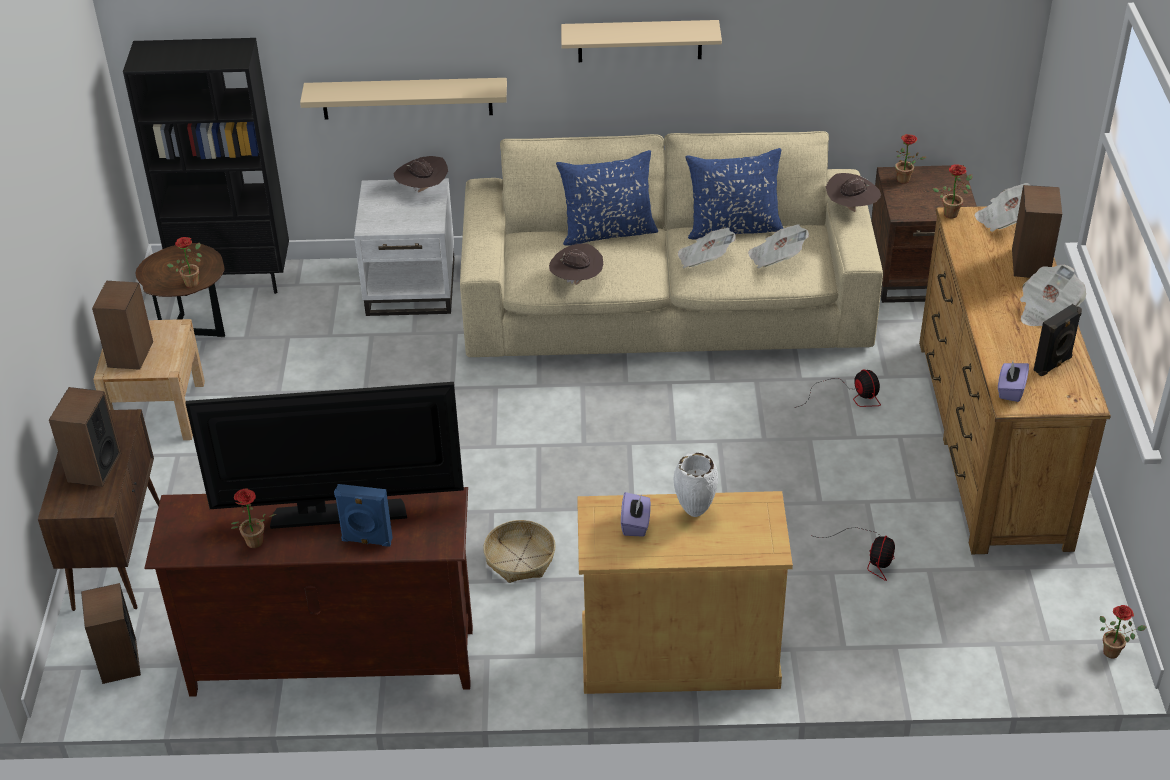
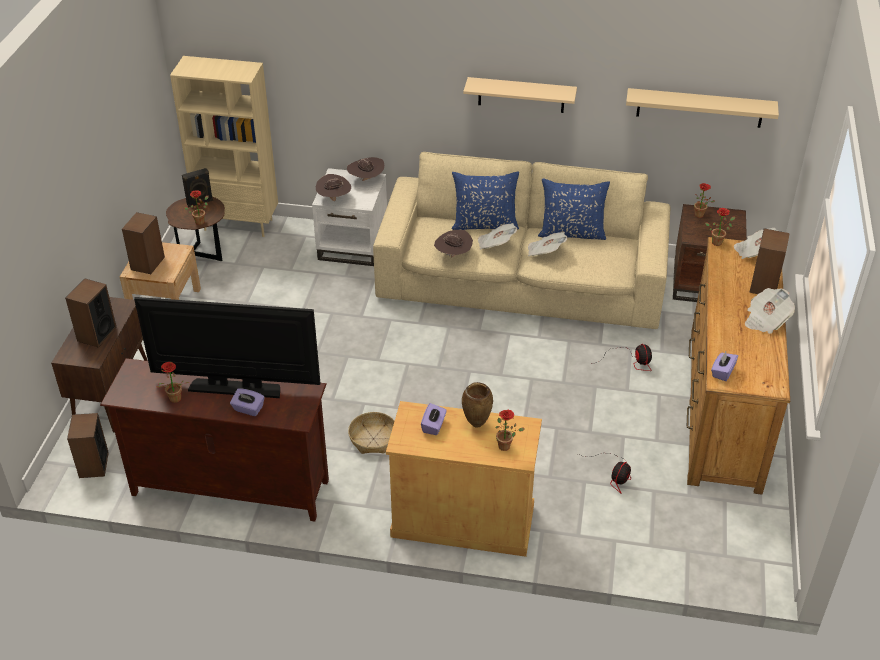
camera: 10 degrees right, 0 degrees up
black bookcase [123,38,289,296] -> beige bookcase [170,56,278,237]
beige shelf [300,78,507,120] -> beige shelf moved to [626,88,779,128]
blue speaker [334,484,393,547] -> purple tissue box [230,388,265,416]
white vase [674,452,718,517] -> brown vase [462,382,493,428]
newspaper [748,225,809,269] -> newspaper moved to [478,223,517,250]
brown hat [826,173,881,212] -> brown hat moved to [316,174,351,201]
black speaker [1033,304,1082,376] -> black speaker moved to [182,168,213,208]
potted plant [1100,605,1146,659] -> potted plant moved to [495,410,524,451]

